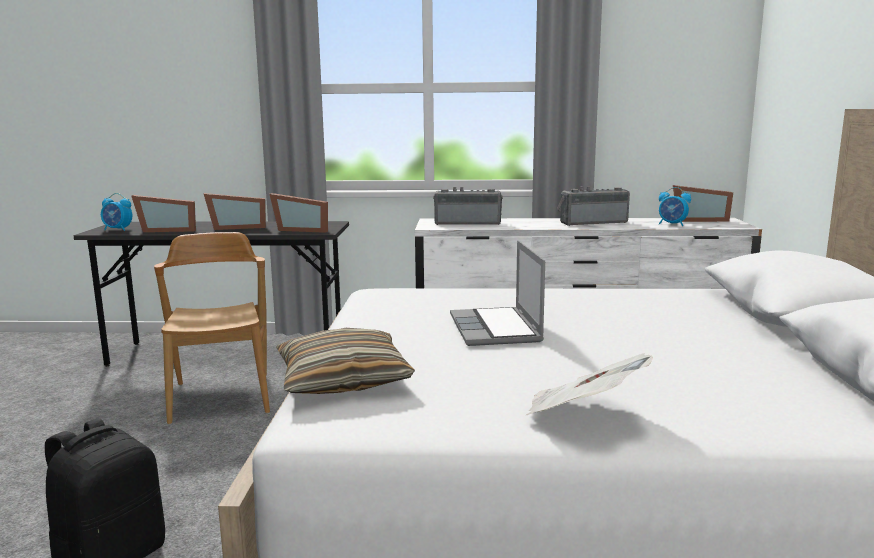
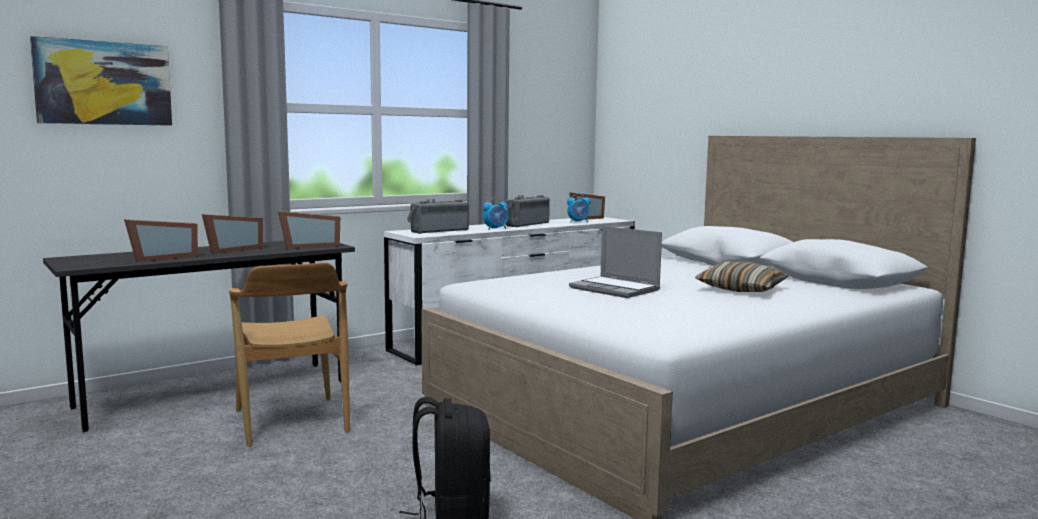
camera: 40 degrees left, 5 degrees down
alarm clock [101,193,132,231] -> alarm clock moved to [483,198,508,230]
brown chair [154,232,270,424] -> brown chair turned 150 degrees counterclockwise [229,262,350,447]
pillow [276,328,415,394] -> pillow moved to [695,261,788,292]
newspaper [526,353,653,415] -> none
none -> picture [30,36,172,126]

